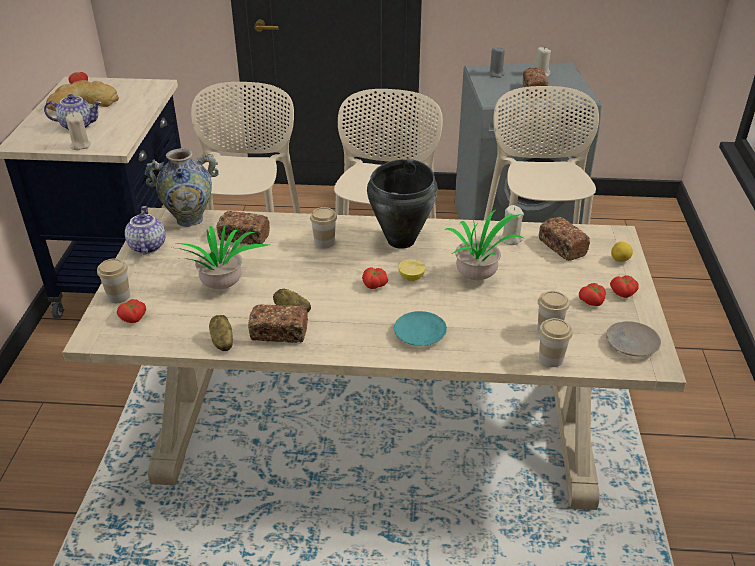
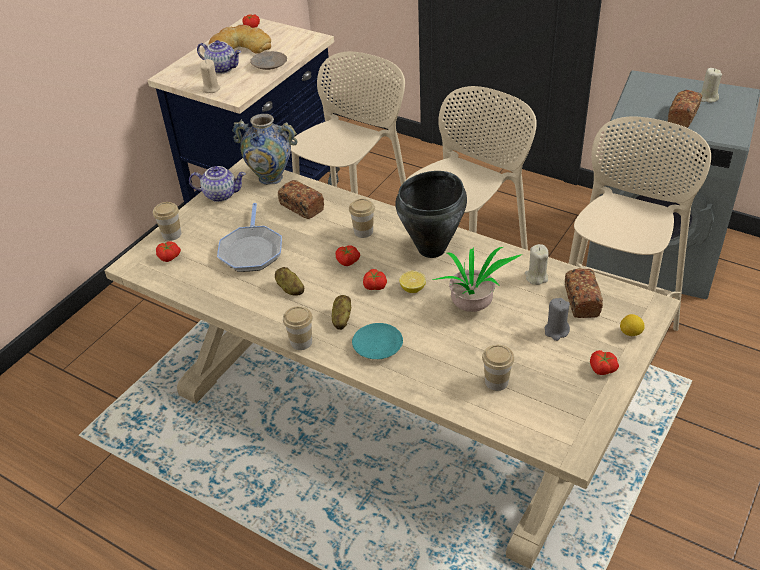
camera: 30 degrees right, 5 degrees up
teapot [125,206,166,255] -> teapot turned 75 degrees clockwise [189,166,246,202]
potted plant [170,224,269,289] -> frying pan [217,203,282,272]
potato [209,315,233,351] -> potato moved to [332,295,351,330]
bread [248,304,308,343] -> none
grey candle [488,47,505,78] -> grey candle moved to [545,298,570,341]
cup [539,318,573,367] -> cup moved to [283,306,313,350]
tomato [579,283,606,306] -> tomato moved to [335,245,360,266]
beige plate [606,321,661,356] -> beige plate moved to [250,51,287,70]

